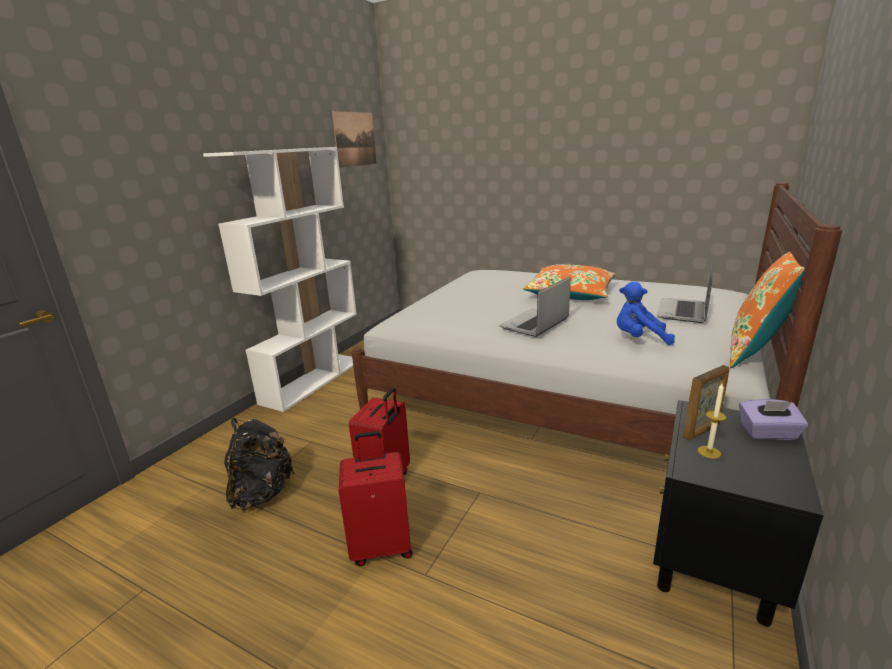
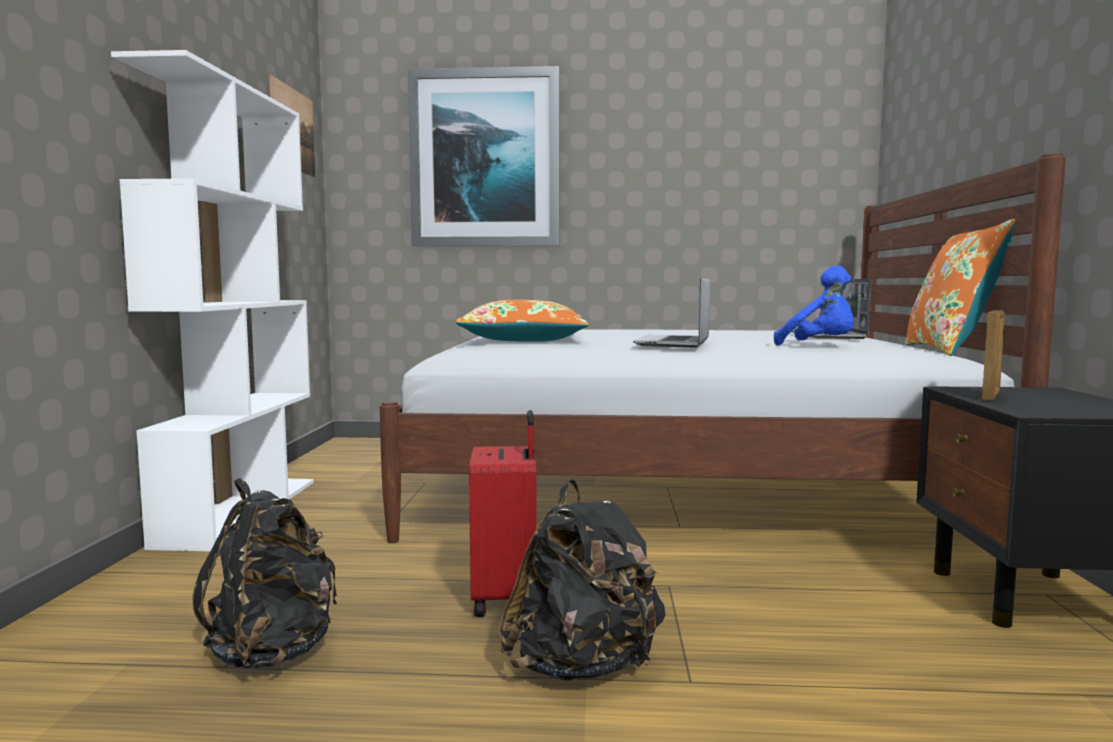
camera: 25 degrees left, 15 degrees down
red suitcase [339,431,413,566] -> black backpack [498,479,666,681]
orange pillow [523,264,616,300] -> orange pillow moved to [456,300,588,342]
blue plush toy [617,281,675,345] -> blue plush toy turned 120 degrees counterclockwise [774,265,854,346]
candle [698,383,726,459] -> none
purple tissue box [739,399,808,440] -> none
none -> picture [408,66,560,247]

